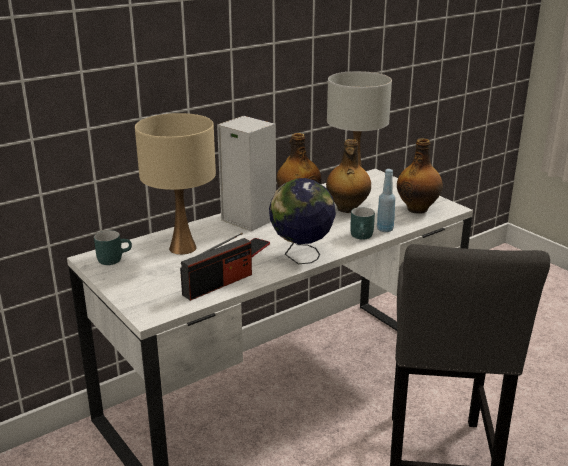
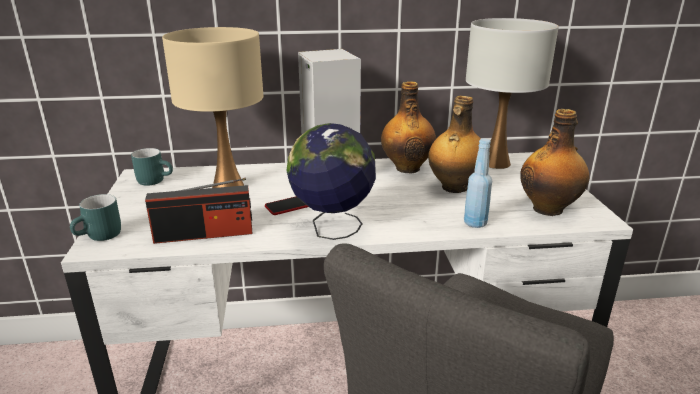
camera: 30 degrees right, 0 degrees up
turquoise mug [350,207,375,240] -> turquoise mug moved to [70,194,121,241]

